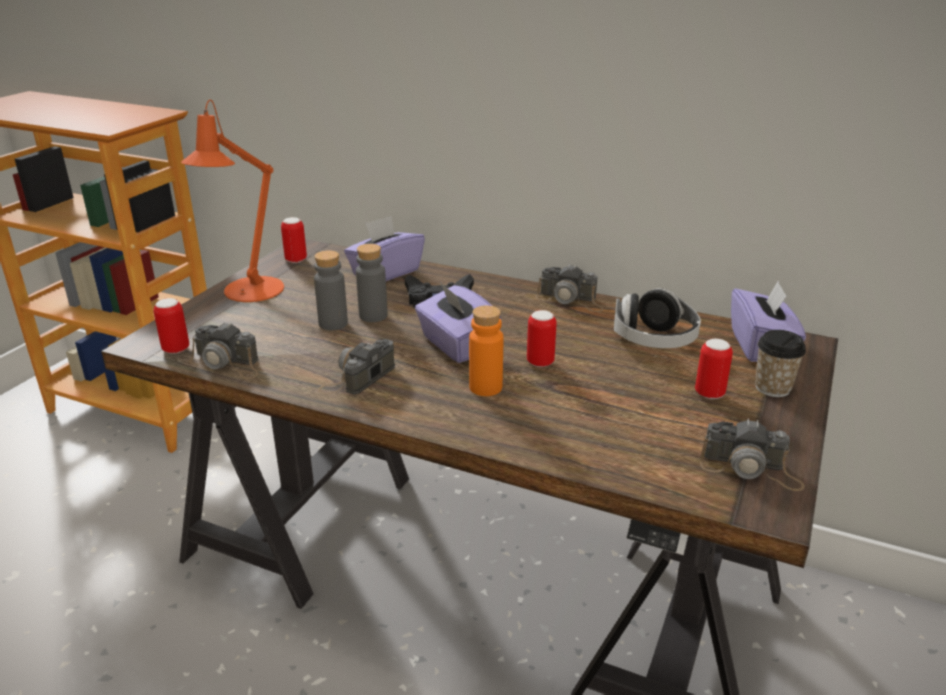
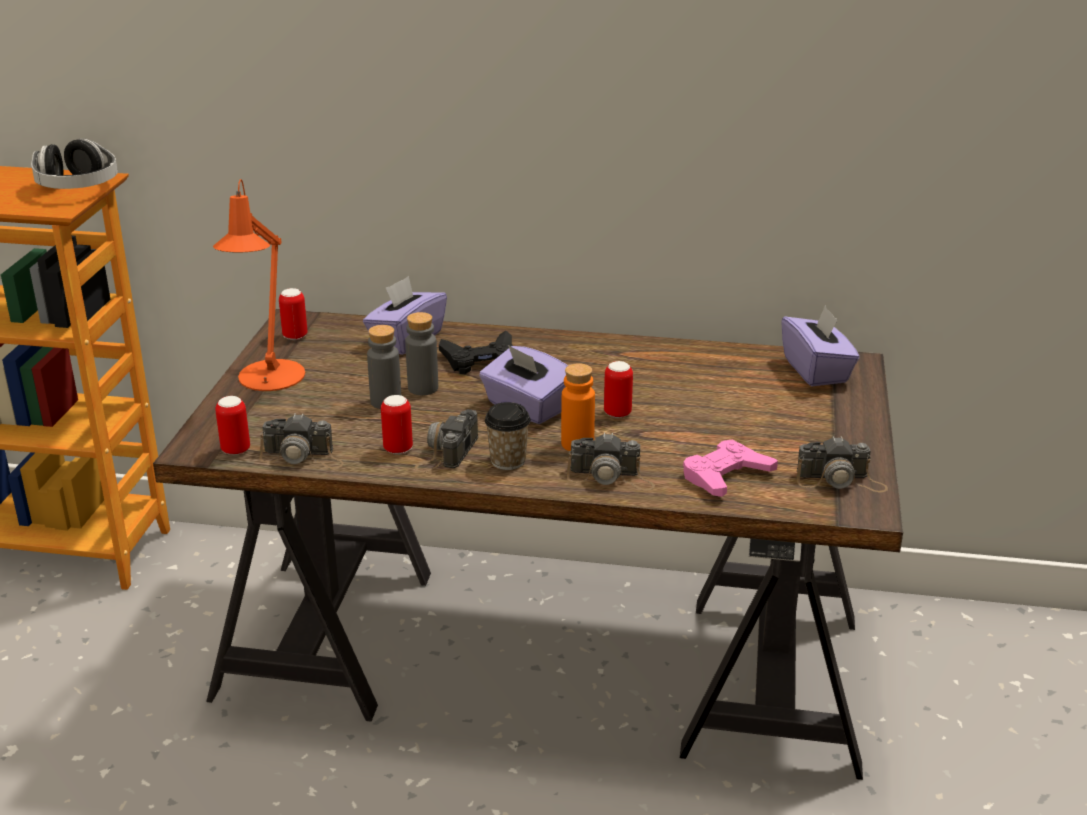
camera: 15 degrees left, 0 degrees up
camera [536,264,604,312] -> camera moved to [567,433,655,490]
headphones [614,288,701,348] -> headphones moved to [31,138,118,189]
can [695,339,733,399] -> can moved to [381,395,413,455]
cup [755,330,806,397] -> cup moved to [485,402,530,470]
none -> pink game controller [683,440,778,497]

